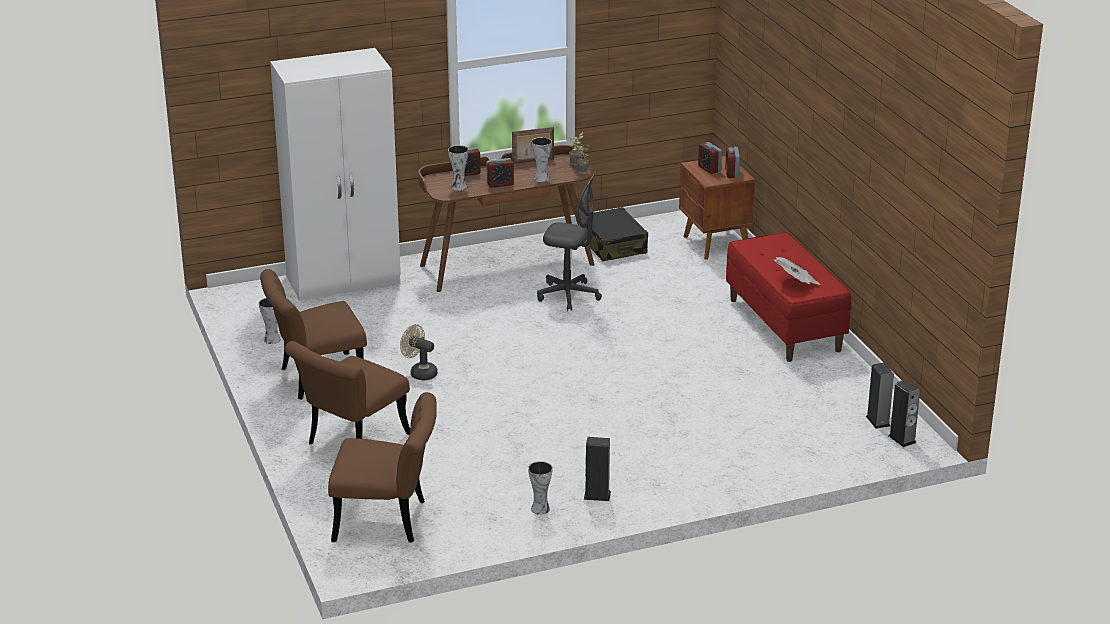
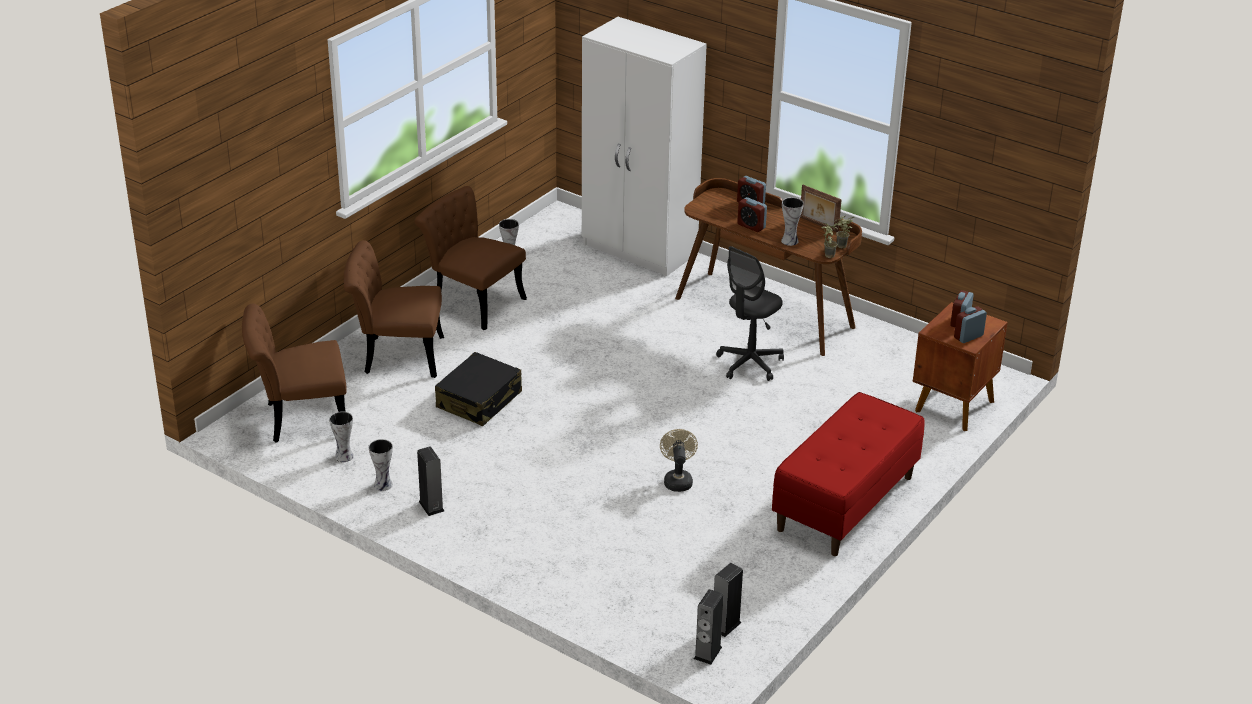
camera: 55 degrees right, 5 degrees up
brown chair [328,392,437,543] -> brown chair turned 105 degrees clockwise [242,303,347,443]
beige fan [400,324,438,381] -> beige fan moved to [660,429,698,492]
vase [448,145,468,191] -> vase moved to [329,411,354,462]
grey office chair [537,172,602,311] -> grey office chair turned 60 degrees clockwise [716,246,784,381]
black suitcase [585,207,648,261] -> black suitcase moved to [435,352,522,426]
newspaper [774,257,820,285] -> none

